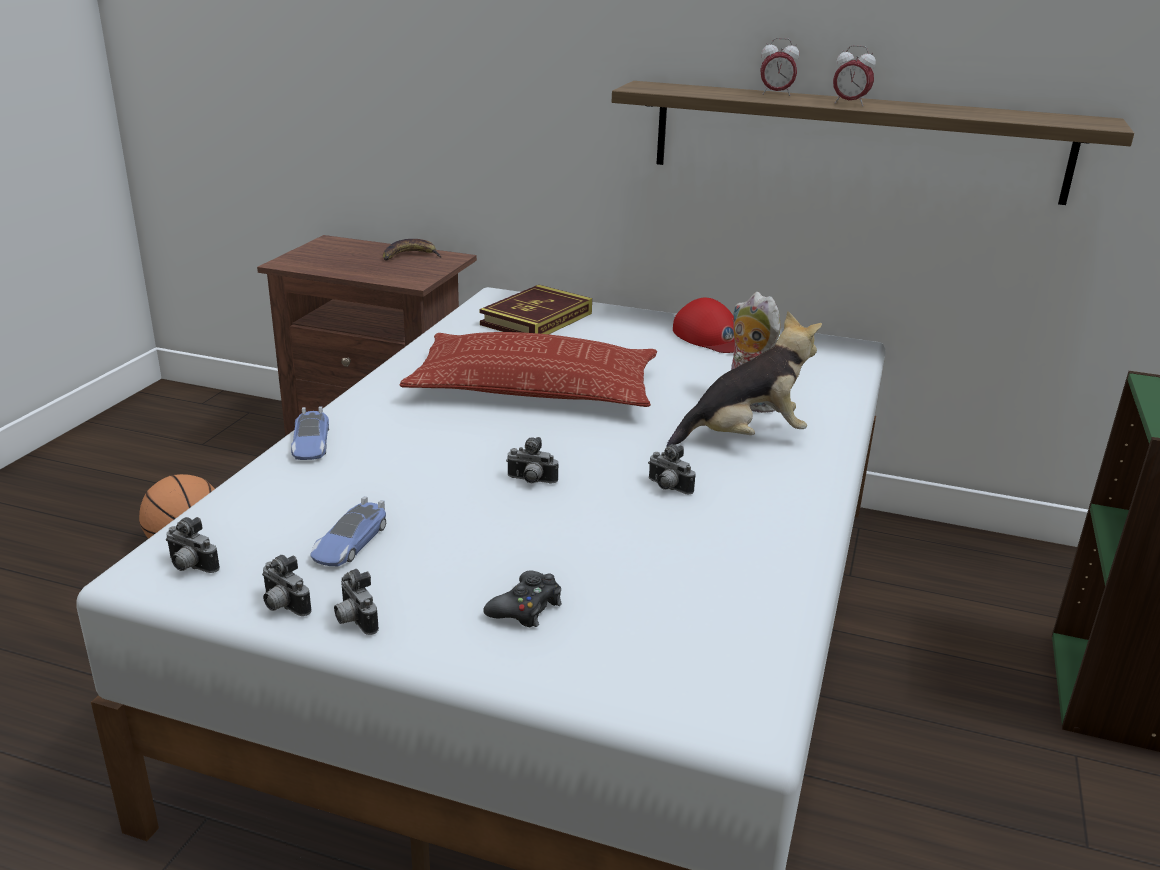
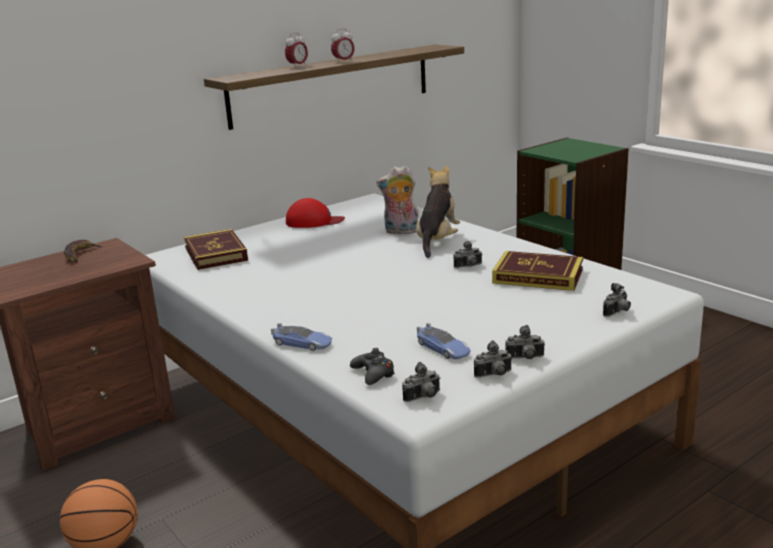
camera: 55 degrees left, 5 degrees down
pillow [399,332,657,407] -> none
black game controller [483,570,562,627] -> black game controller moved to [350,348,395,385]
camera [506,437,558,484] -> camera moved to [603,283,631,317]
none -> book [492,251,583,291]

